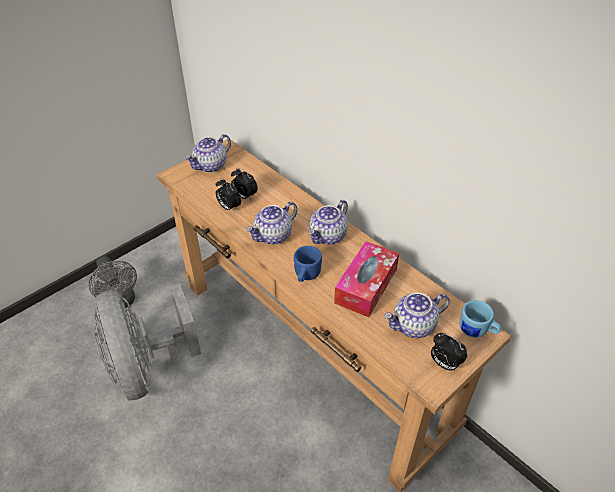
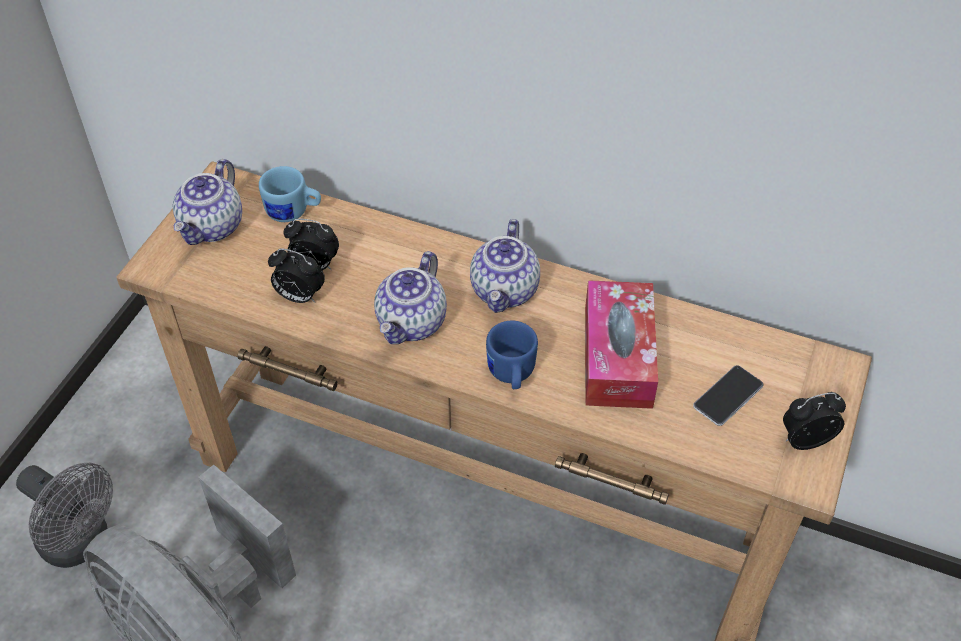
camera: 25 degrees left, 5 degrees up
teapot [384,293,450,338] -> phone [693,365,763,426]
alarm clock [431,333,467,372] -> alarm clock turned 150 degrees clockwise [783,392,846,450]
blue mug [459,300,501,338] -> blue mug moved to [259,166,321,222]

